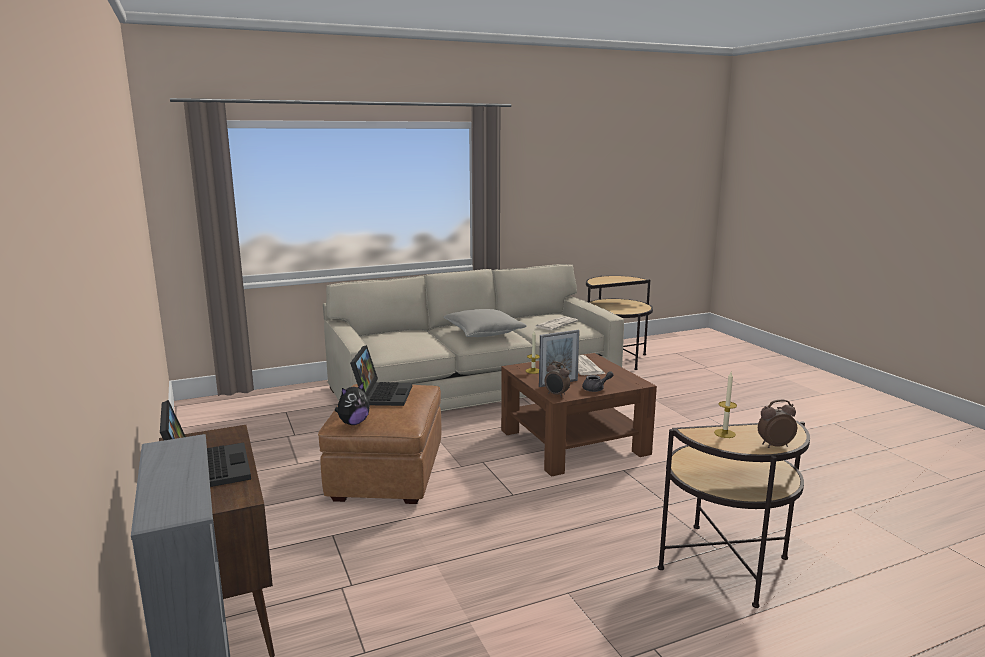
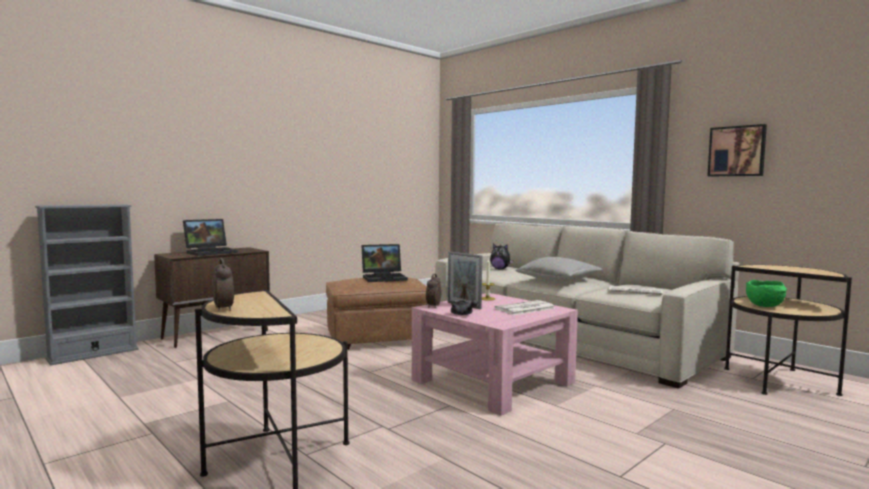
camera: 70 degrees right, 10 degrees down
plush toy [335,383,370,425] -> plush toy moved to [490,244,513,269]
brown coffee table [501,353,657,477] -> pink coffee table [412,293,578,415]
candle [714,372,737,438] -> none
none -> picture [707,124,767,176]
none -> green bowl [746,280,787,307]

